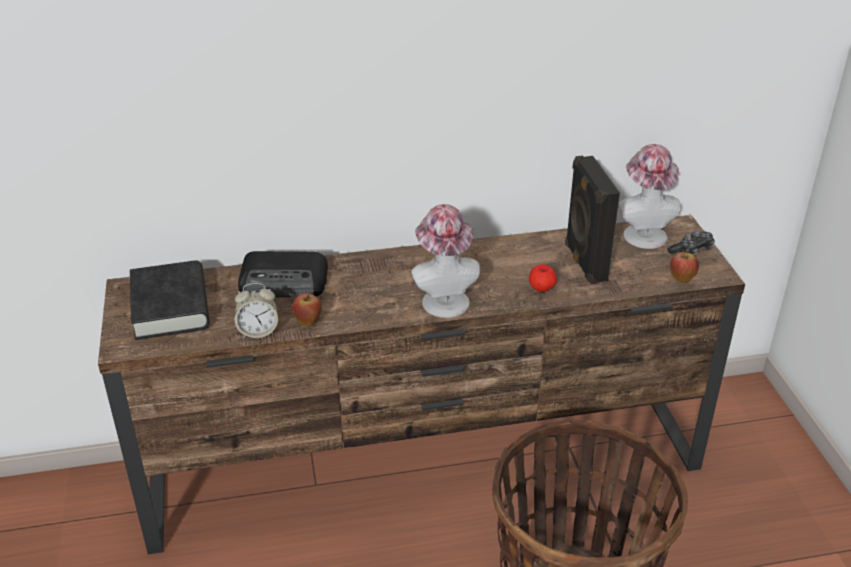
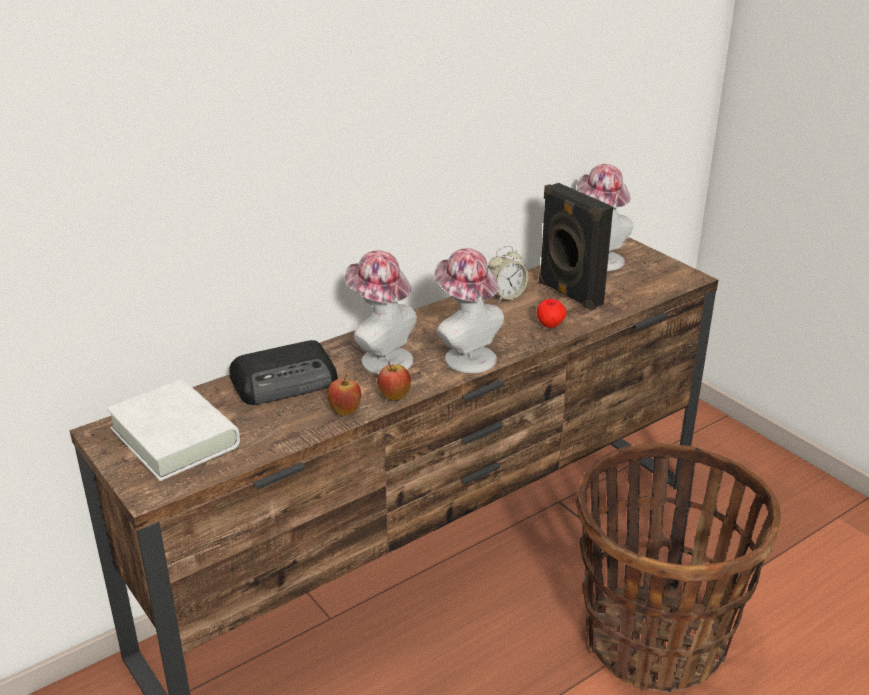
camera: 25 degrees left, 5 degrees down
black book [130,260,210,340] -> white book [107,380,240,481]
alarm clock [235,283,278,338] -> alarm clock moved to [488,246,528,303]
game controller [667,230,715,255] -> none
apple [670,250,699,283] -> apple moved to [377,362,411,400]
none -> hat [345,250,417,374]

